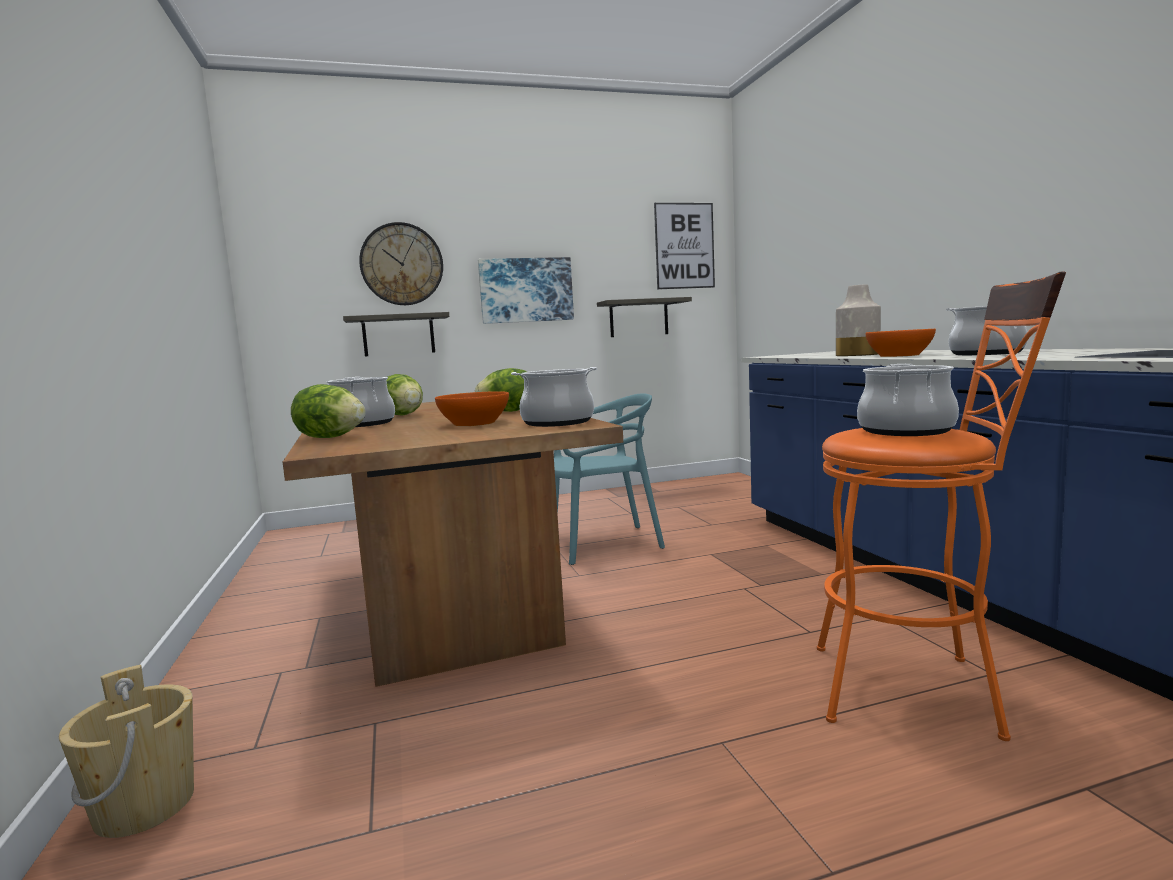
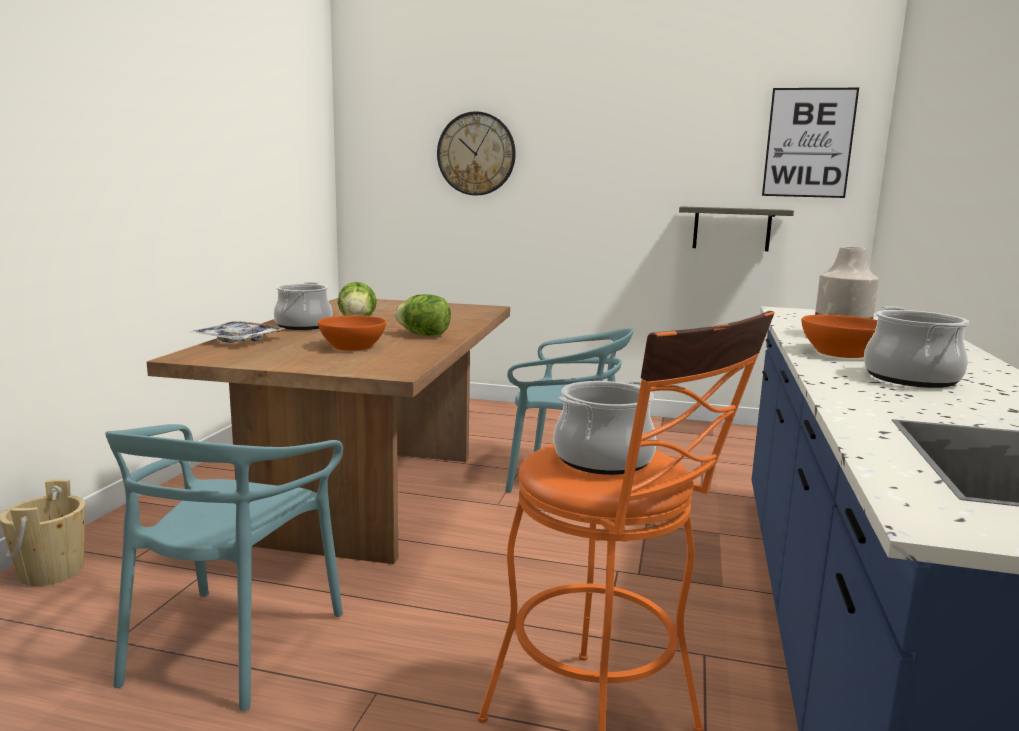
camera: 30 degrees right, 5 degrees up
lettuce [291,384,366,438] -> tray [190,321,285,343]
shelf [343,312,449,356] -> none
picture [478,257,574,324] -> none
cooking pot [511,367,598,427] -> none
none -> turquoise chair [105,424,343,711]

